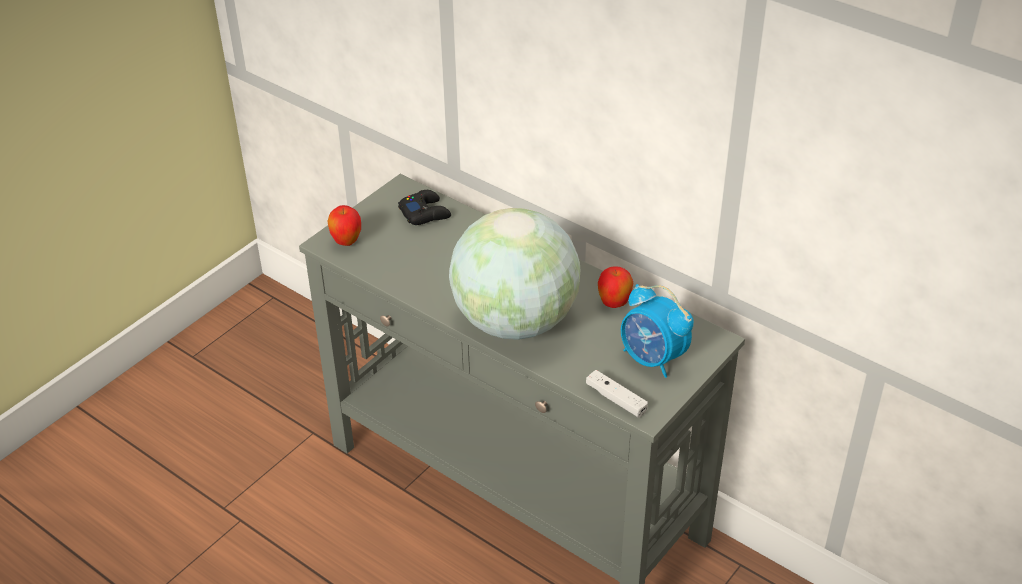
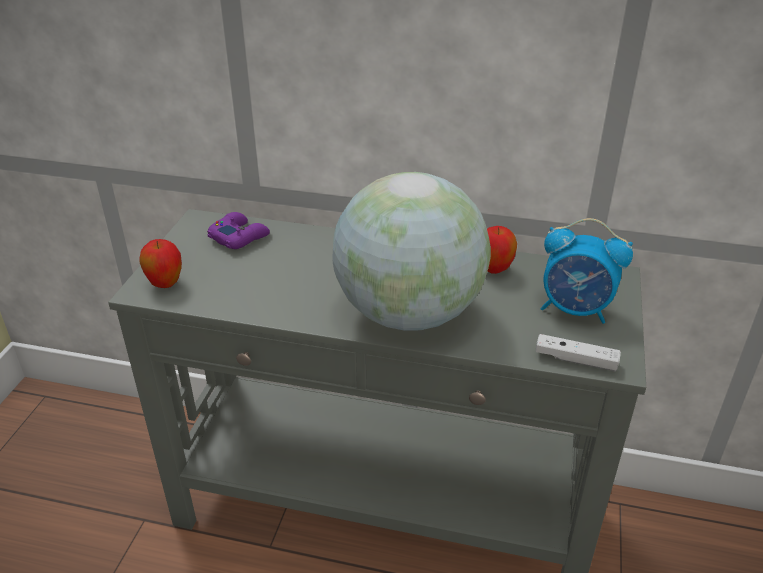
camera: 25 degrees left, 5 degrees down
black game controller [398,190,451,225] -> purple game controller [207,212,270,249]

